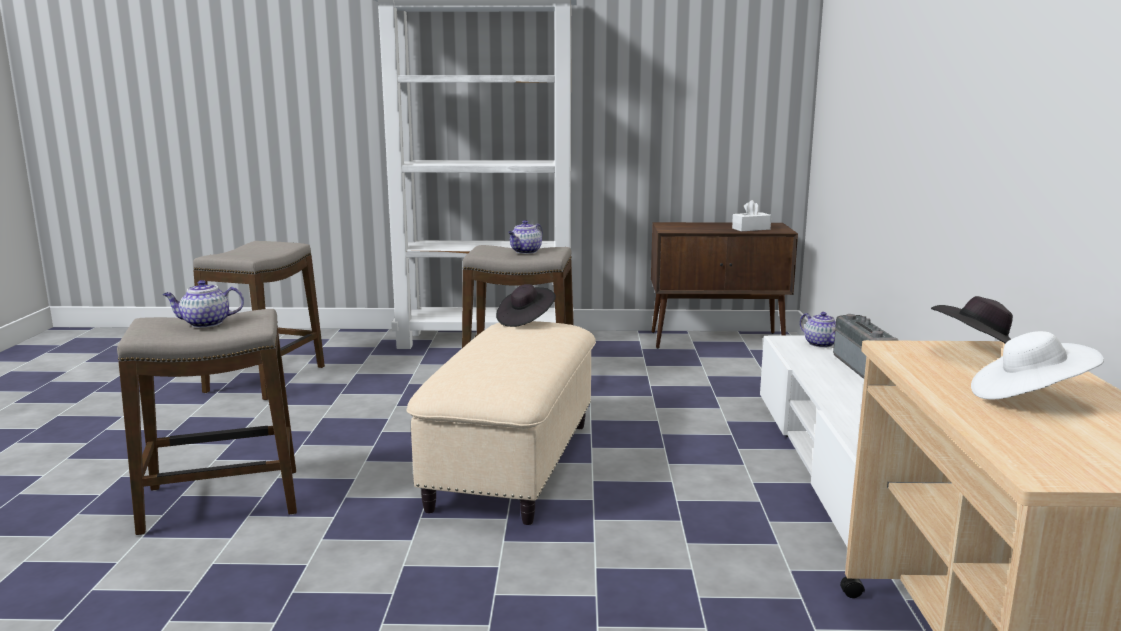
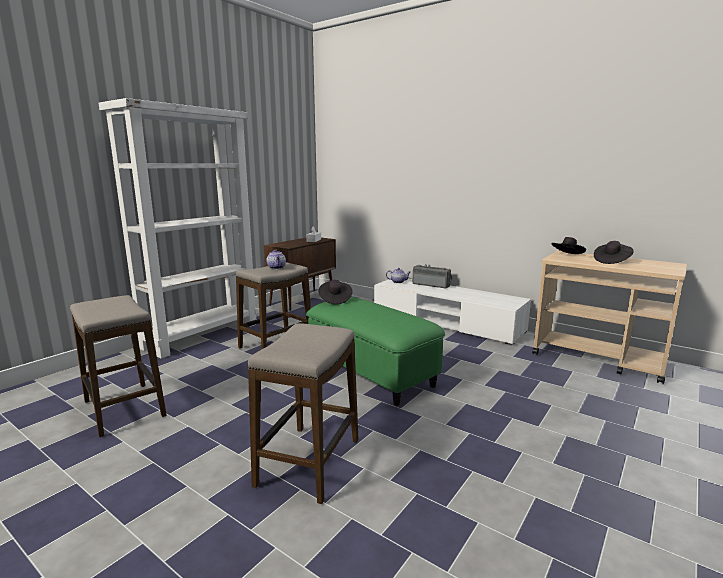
camera: 55 degrees left, 0 degrees up
teapot [163,280,244,328] -> none
beige ottoman [406,321,596,525] -> green ottoman [306,297,445,406]
white hat [971,331,1104,399] -> black hat [594,241,634,264]

